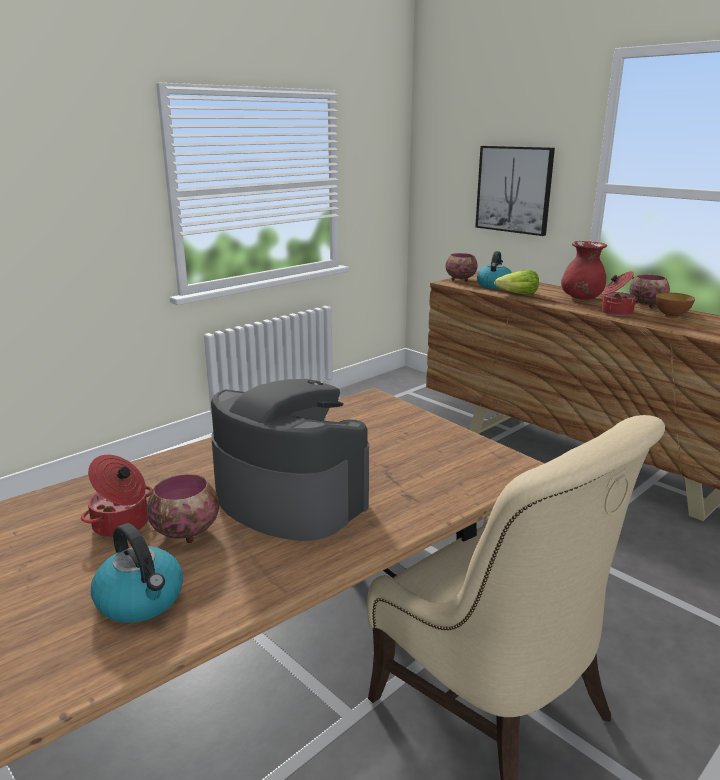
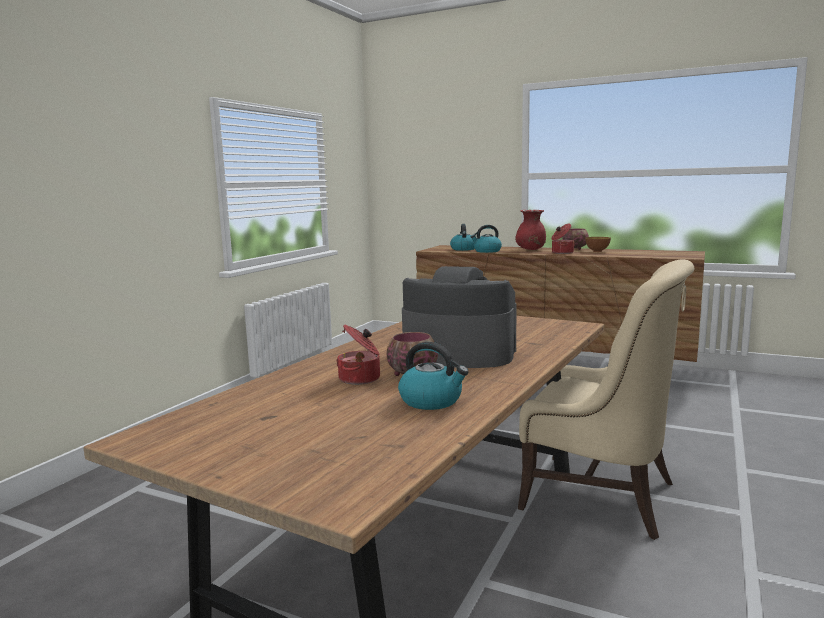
camera: 20 degrees left, 10 degrees down
bowl [445,253,478,282] -> none
picture [475,146,555,236] -> none
lettuce [494,270,539,295] -> kettle [471,225,502,253]

